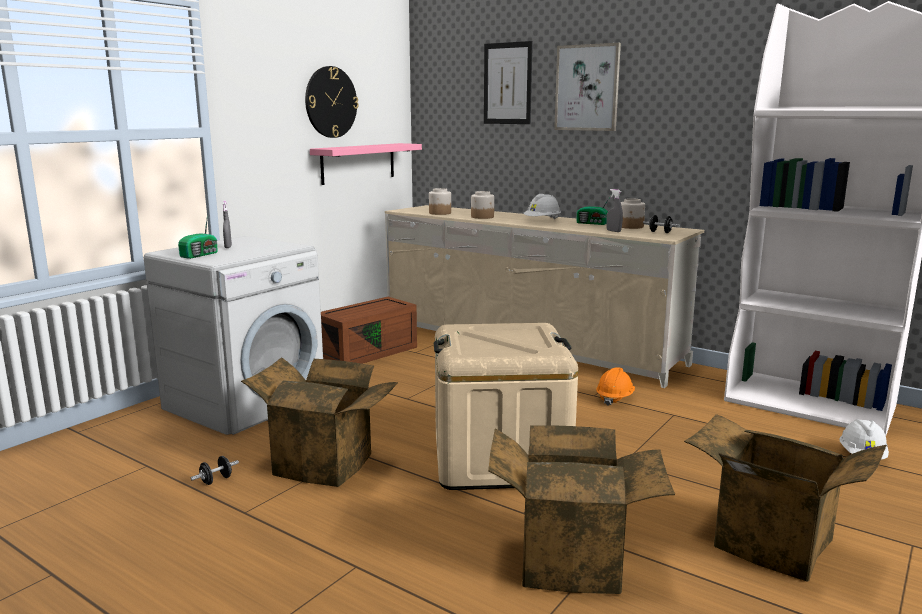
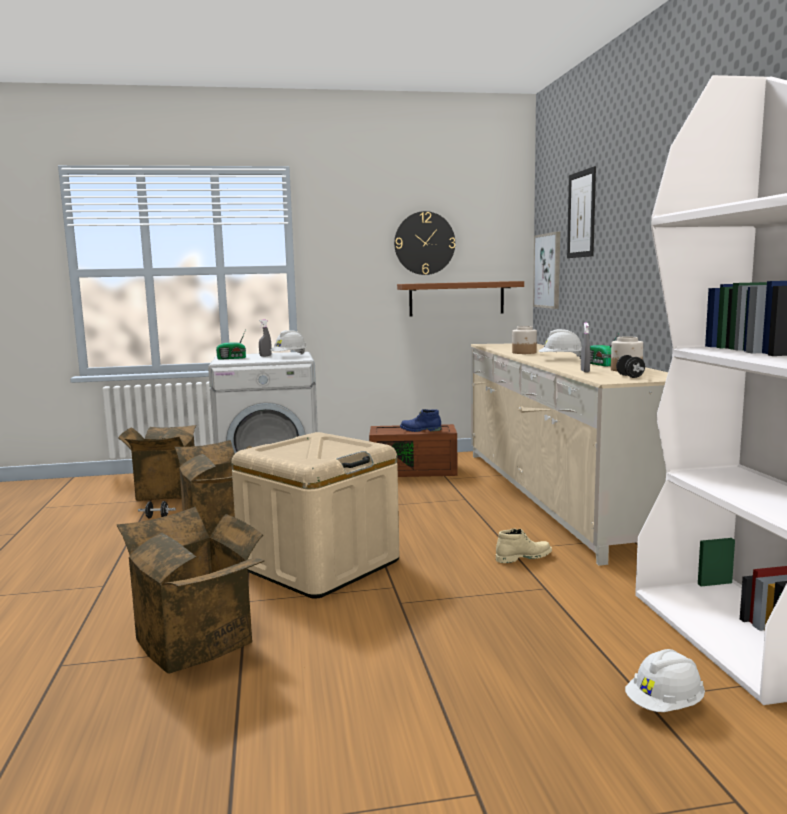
camera: 45 degrees right, 5 degrees down
pink shelf [310,143,422,185] -> brown shelf [397,281,524,316]
jar [429,188,451,215] -> none
picture [554,43,621,131] -> picture moved to [533,232,560,309]
orange hard hat [596,367,635,406] -> beige boot [496,529,552,563]
cardboard box [684,414,886,581] -> cardboard box moved to [118,425,196,501]
none -> white hard hat [270,330,306,355]
none -> blue boot [400,409,442,432]

